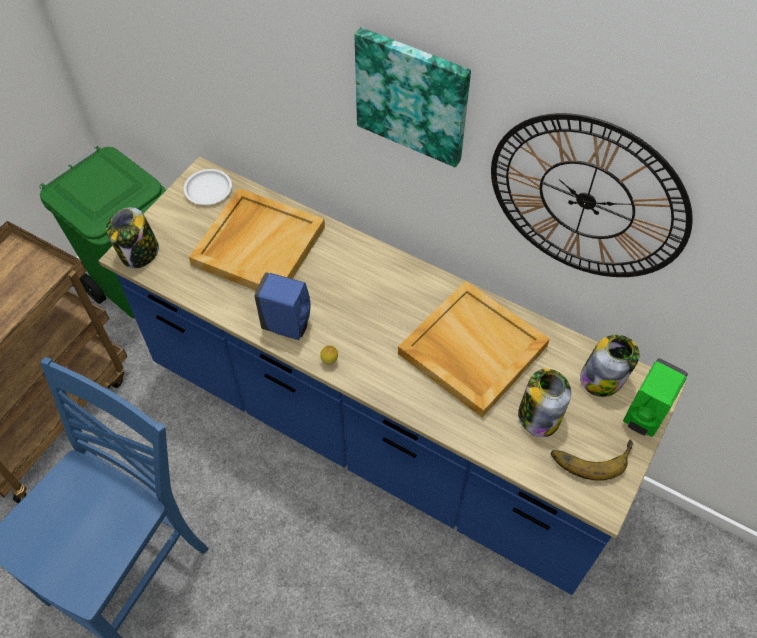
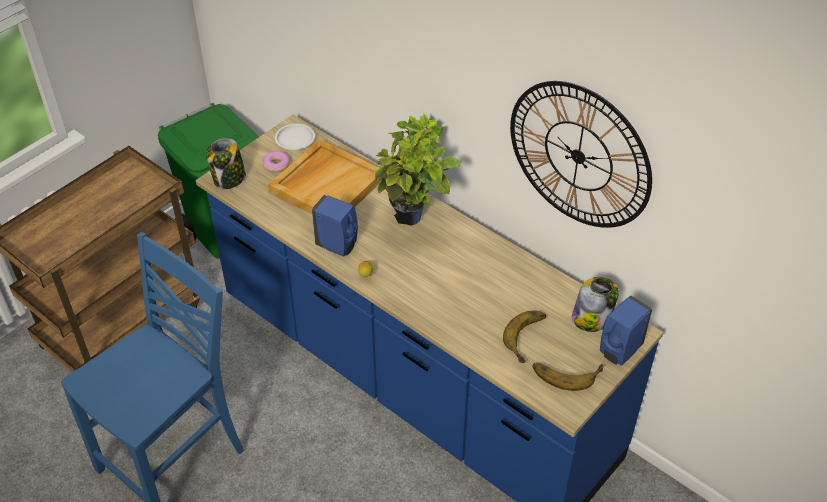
camera: 10 degrees right, 10 degrees down
picture [354,27,471,168] -> none
beige tray [398,281,550,417] -> none
jar [518,369,571,437] -> banana [503,310,546,363]
green soap dispenser [623,358,688,437] -> blue soap dispenser [600,296,652,366]
none -> donut [263,151,290,173]
none -> potted plant [375,114,461,226]

